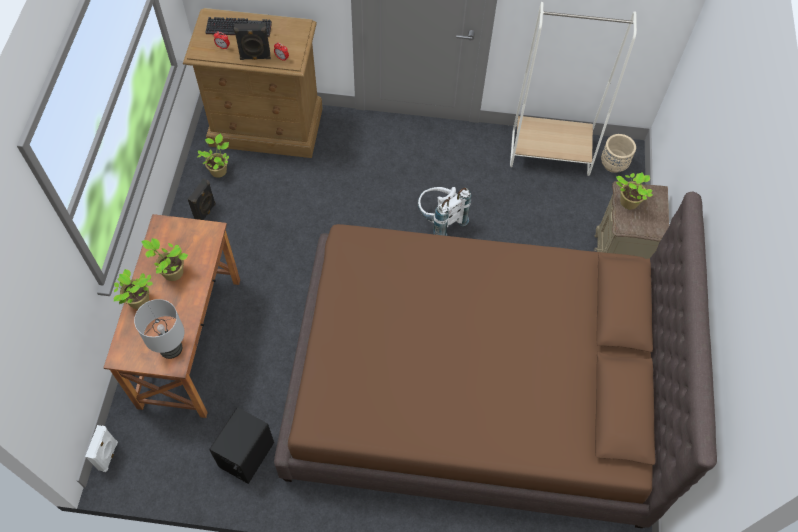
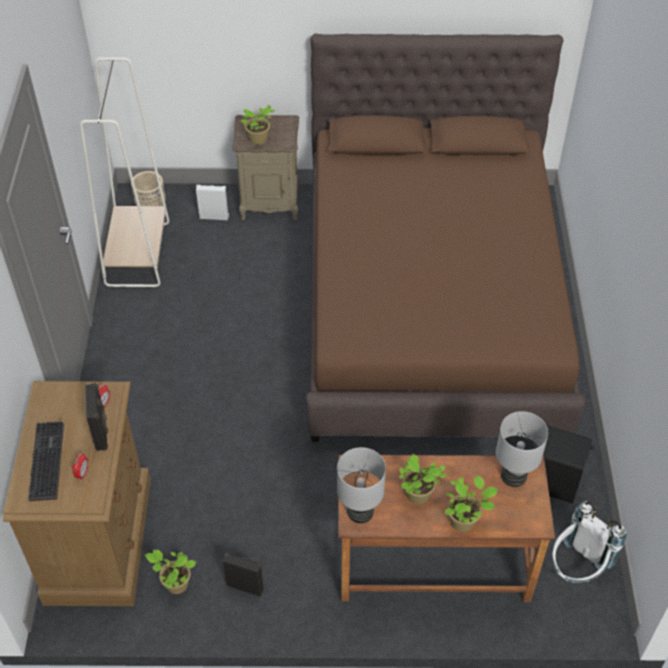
camera: 95 degrees left, 10 degrees down
white speaker [85,425,118,472] -> white speaker moved to [196,185,229,220]
white backpack [418,187,471,236] -> white backpack moved to [551,501,627,583]
none -> grey table lamp [337,447,386,523]

